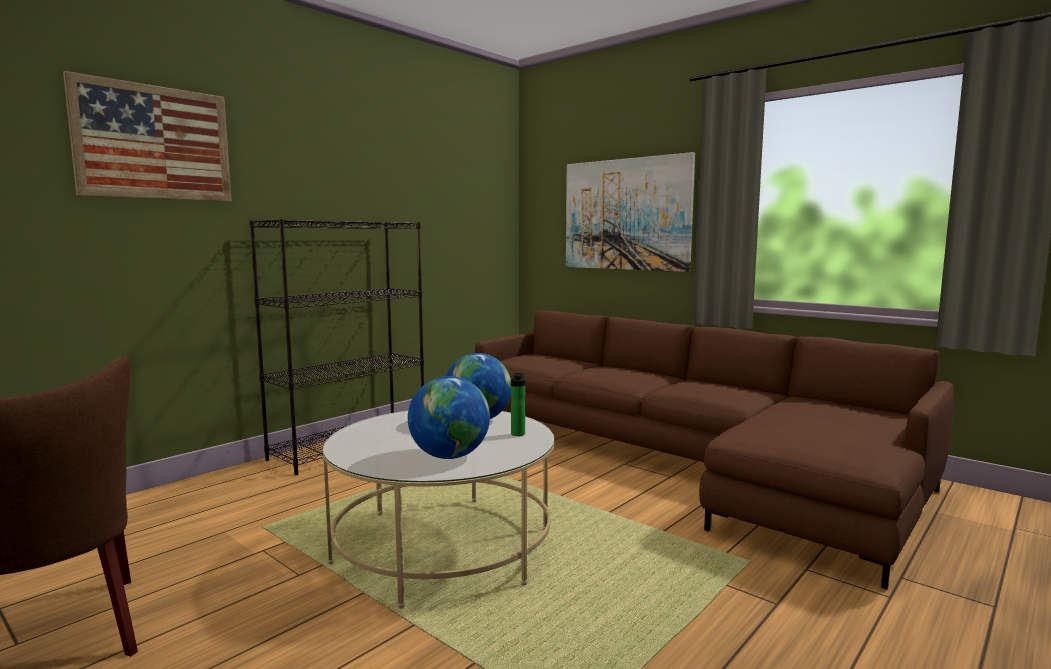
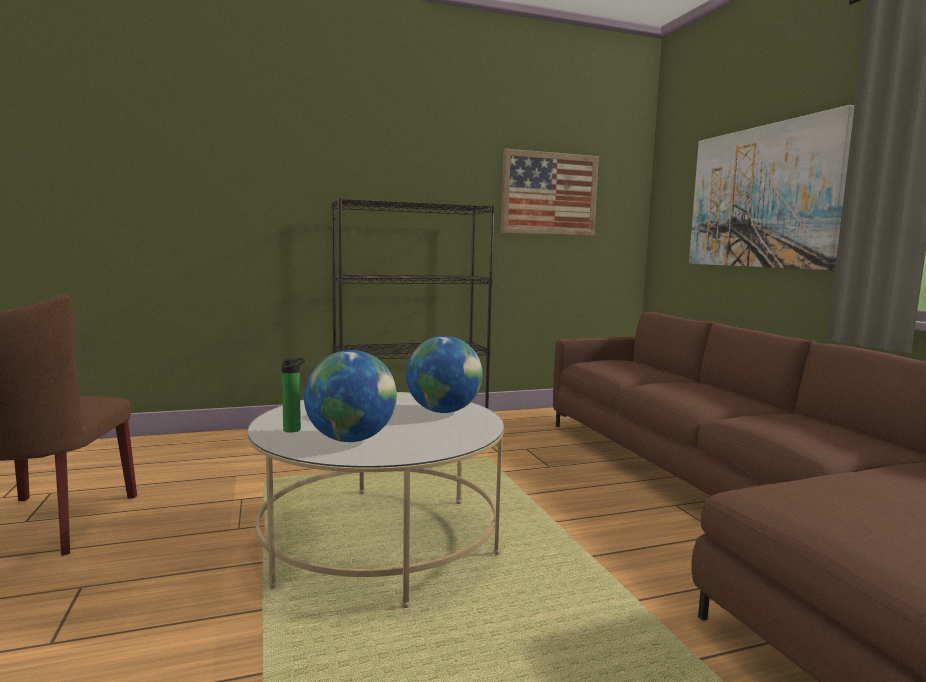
camera: 30 degrees right, 0 degrees up
picture [63,71,232,202] -> picture moved to [501,148,599,236]
bottle [511,373,525,436] -> bottle moved to [282,358,305,433]

